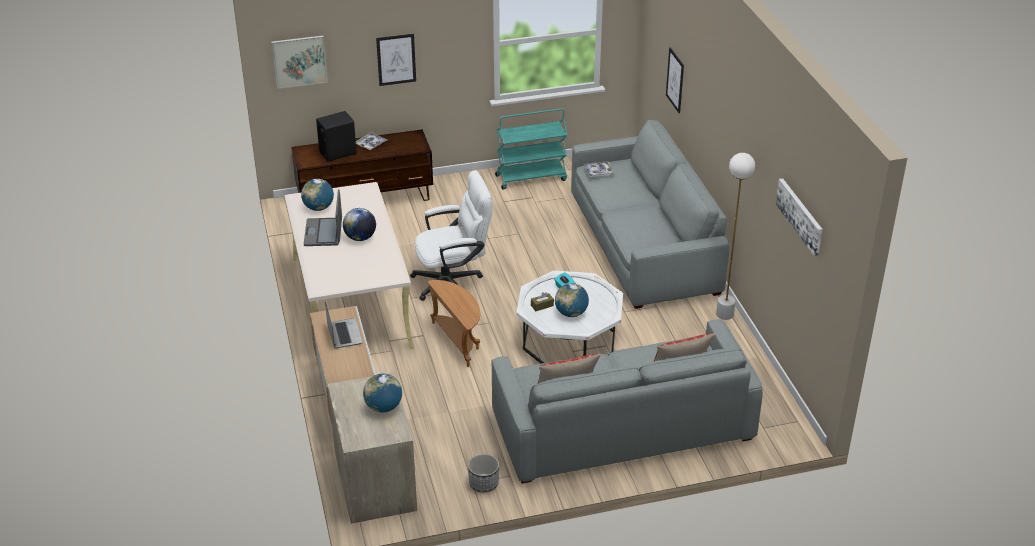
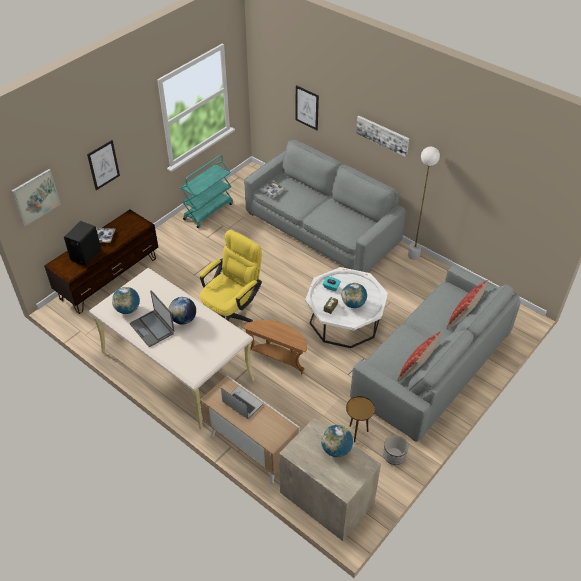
camera: 35 degrees left, 10 degrees up
white office chair [410,171,492,301] -> yellow office chair [200,230,262,322]
picture [776,178,822,256] -> picture moved to [356,116,409,157]
none -> brown side table [346,396,375,442]

